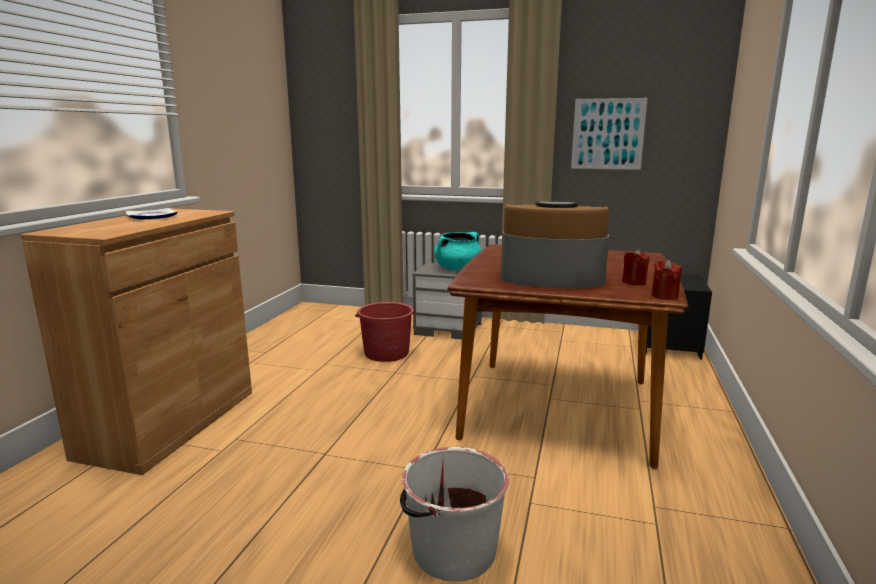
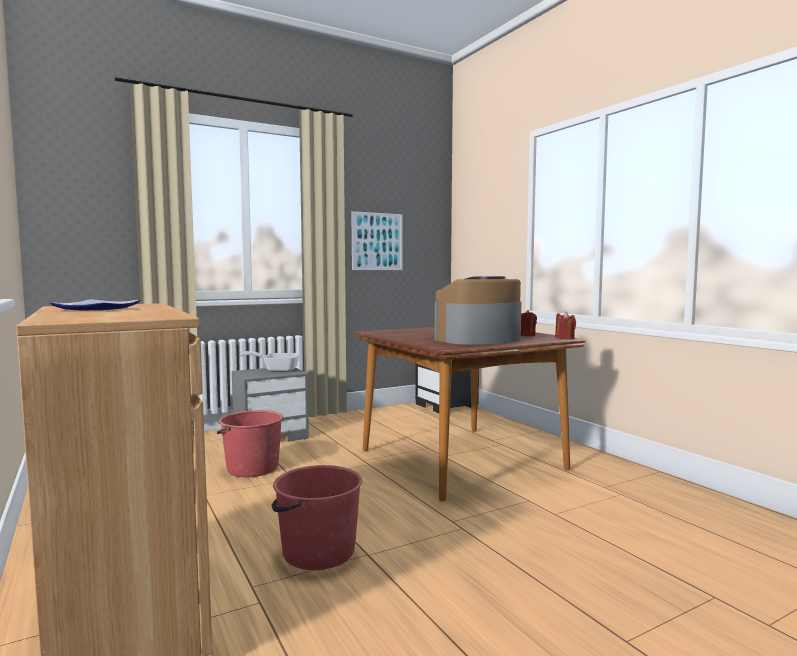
camera: 45 degrees left, 10 degrees down
white bucket [400,447,509,581] -> none
turquoise cooking pot [434,232,482,270] -> frying pan [239,351,300,372]
none -> red bucket [272,465,362,570]

